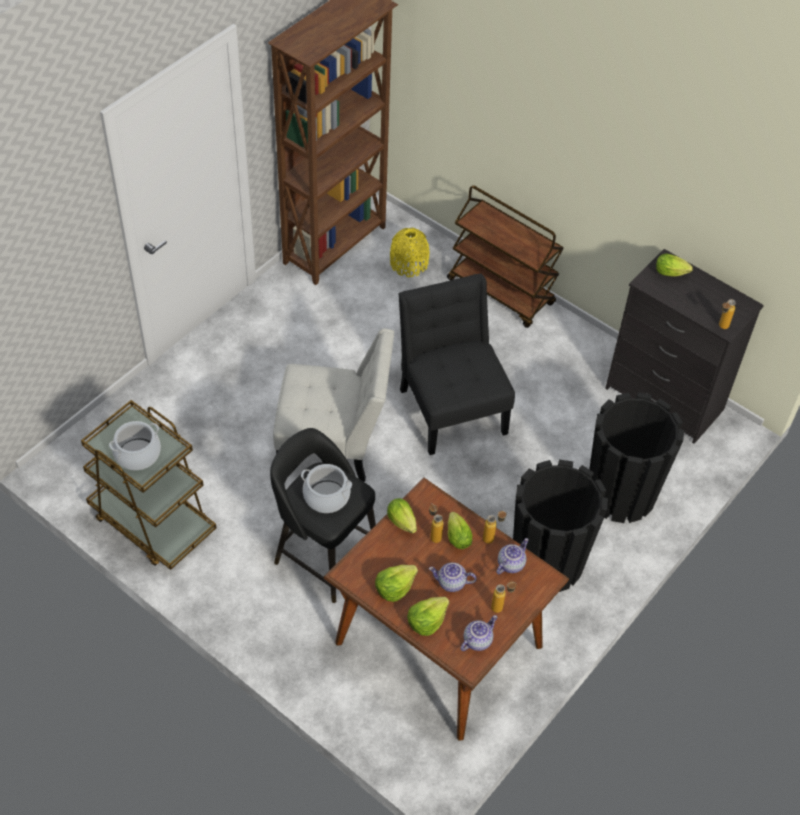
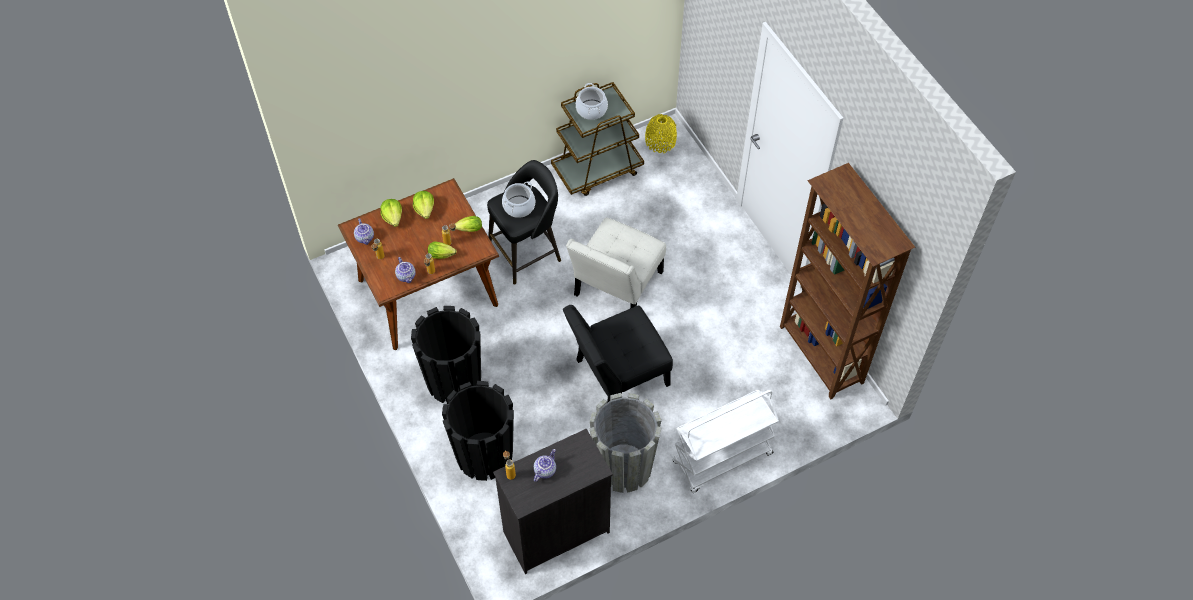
camera: 115 degrees right, 5 degrees up
yellow vase [390,228,429,277] -> yellow vase moved to [645,114,677,153]
black chair [399,273,515,455] -> black chair turned 150 degrees clockwise [563,305,673,403]
teapot [429,562,477,592] -> teapot moved to [534,449,556,482]
brown cart [447,185,564,328] -> white cart [672,390,779,493]
lettuce [656,254,693,276] -> none
none -> grey planter [590,393,662,493]

